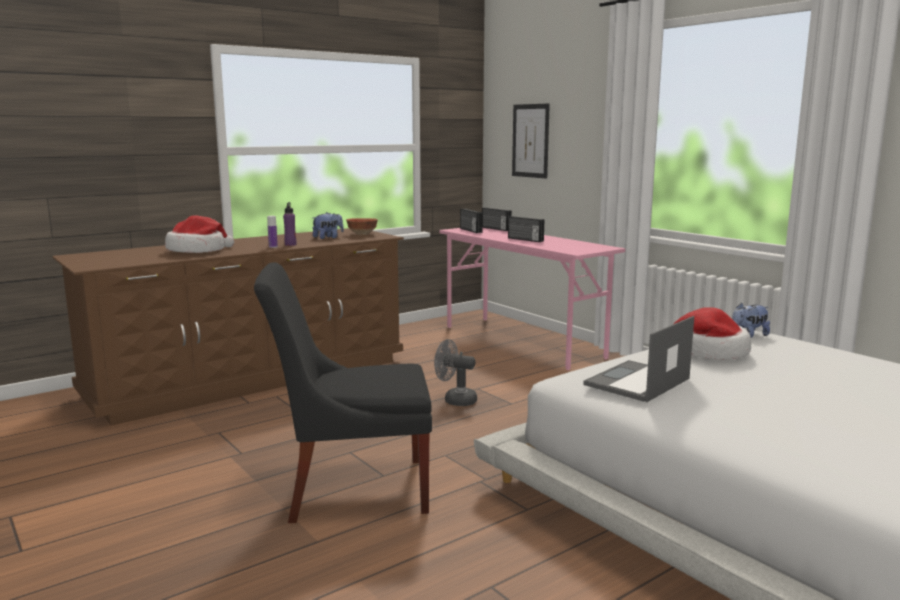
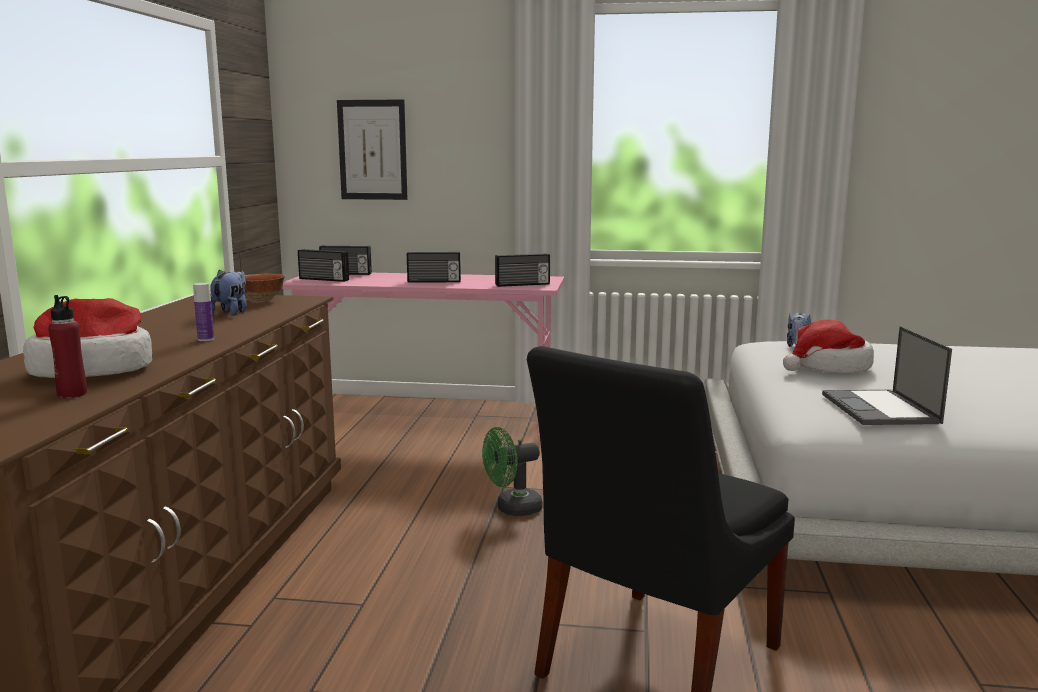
camera: 45 degrees left, 0 degrees up
purple bottle [283,202,296,246] -> none
grey fan [434,339,477,406] -> green fan [482,427,542,516]
none -> red bottle [48,295,87,398]
none -> radio [495,253,550,287]

